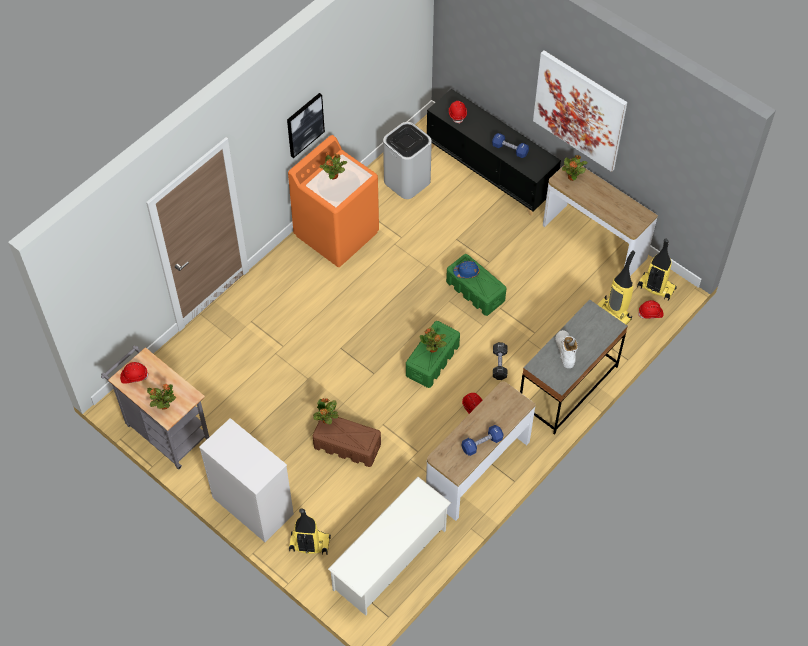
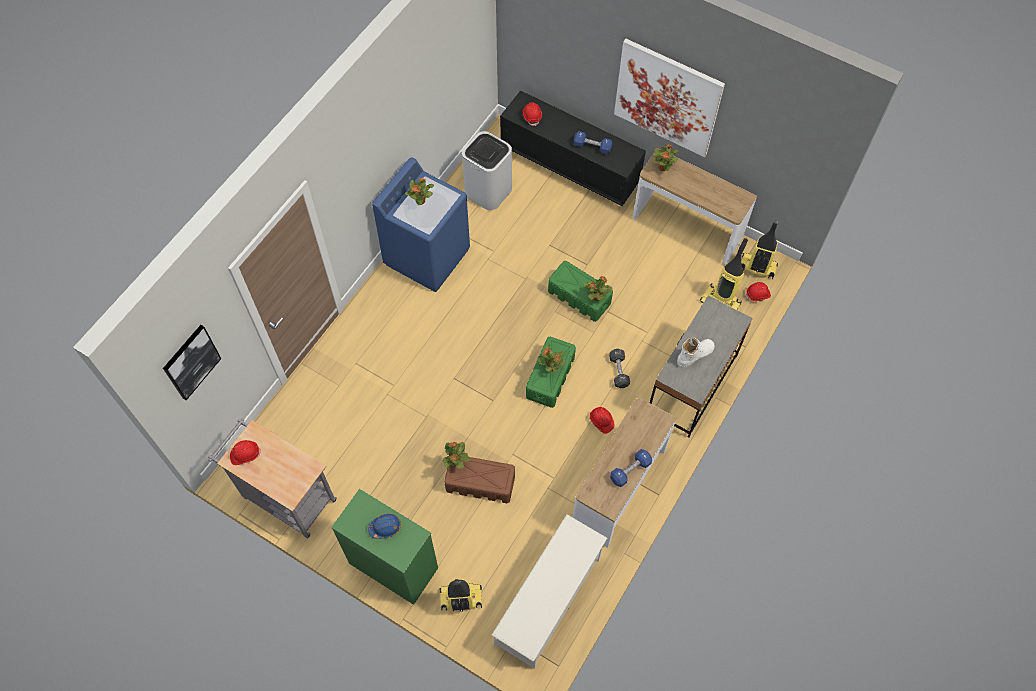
camera: 10 degrees left, 5 degrees up
potted plant [147,383,176,409] -> potted plant moved to [584,276,612,301]
white dresser [199,418,294,542] -> green dresser [331,489,438,605]
picture [287,93,325,158] -> picture moved to [163,325,221,400]
orange washing machine [288,135,379,267] -> blue washing machine [372,157,470,292]
blue hard hat [453,261,479,278] -> blue hard hat moved to [368,513,401,539]
white boot [555,330,578,368] -> white boot turned 75 degrees clockwise [677,338,715,368]

